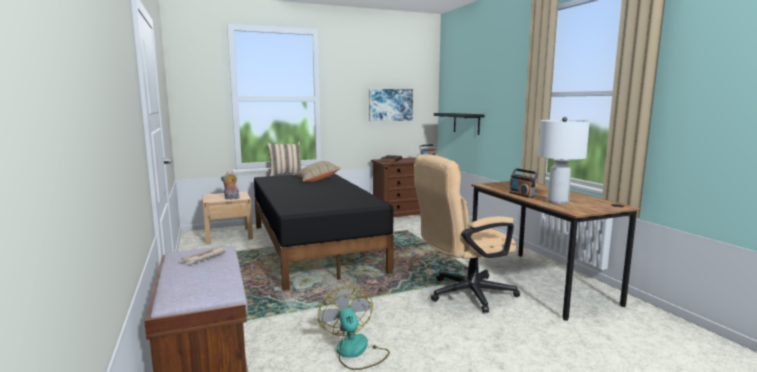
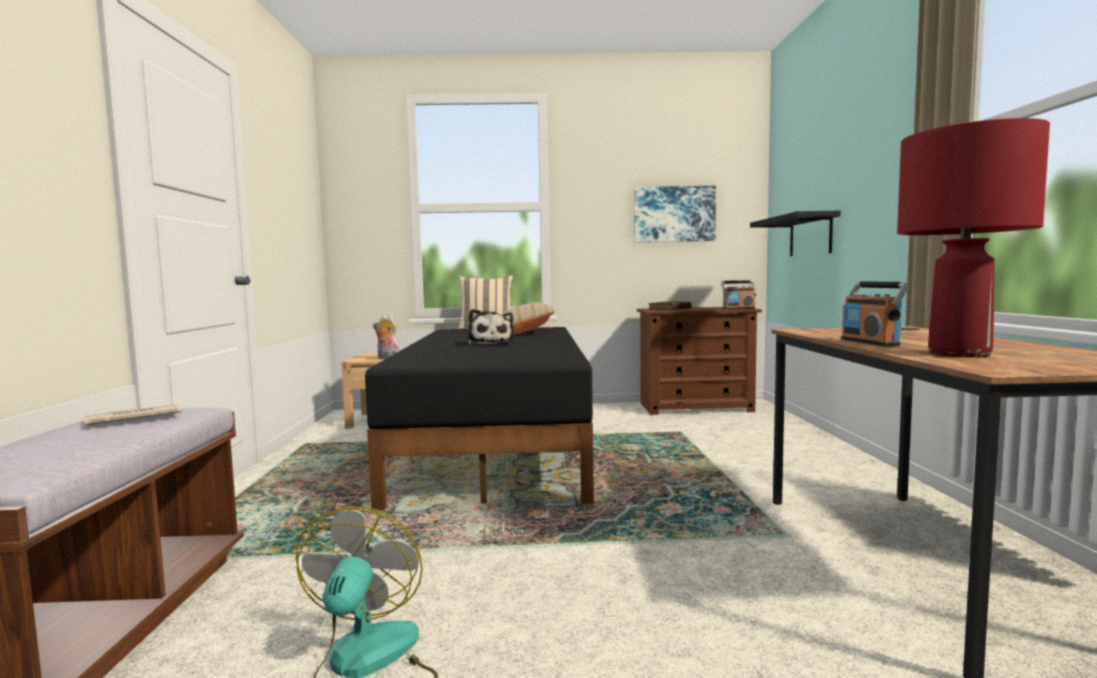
camera: 20 degrees right, 5 degrees down
beige office chair [414,154,520,313] -> none
white table lamp [538,117,590,205] -> red table lamp [897,118,1050,358]
none -> plush toy [468,309,514,345]

